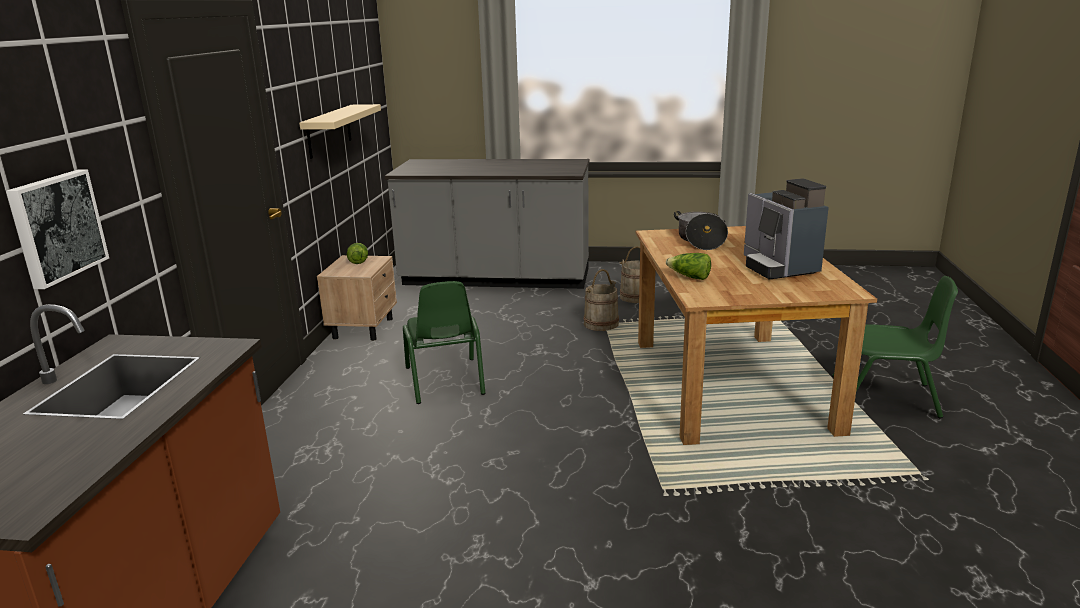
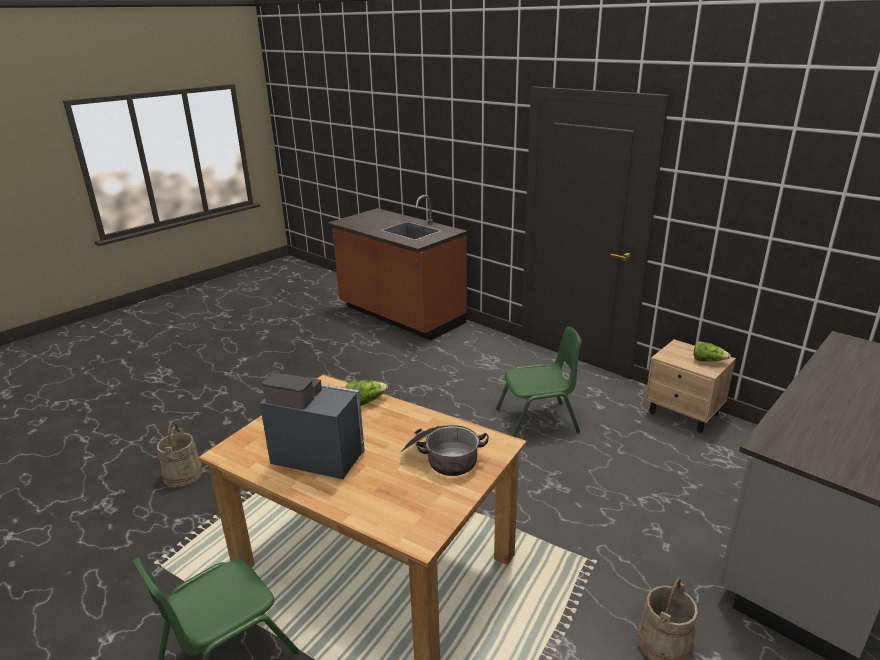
camera: 125 degrees right, 5 degrees up
picture [6,170,109,289] -> none
beige shelf [299,104,381,159] -> none
green chair [403,281,485,404] -> green chair turned 150 degrees clockwise [496,326,582,437]
beige bucket [583,269,619,331] -> beige bucket moved to [157,422,203,488]

